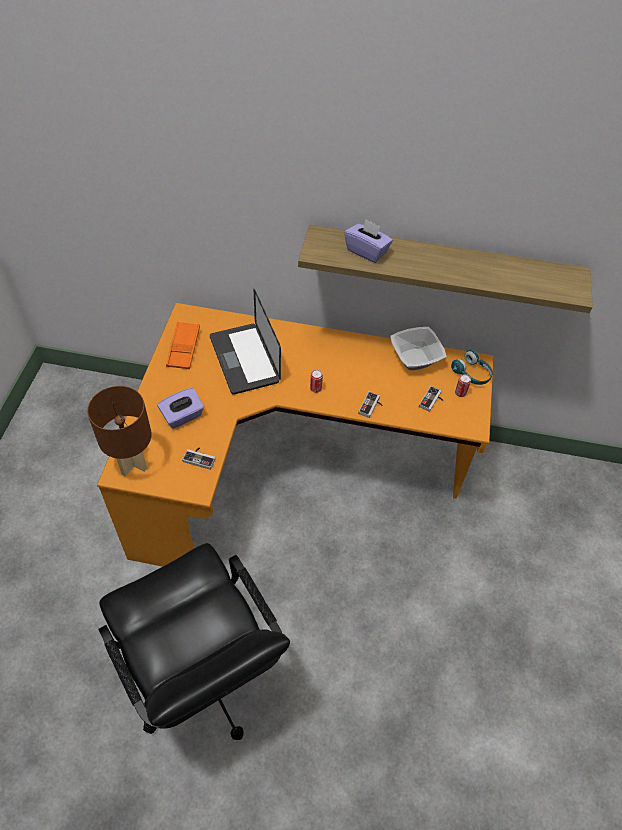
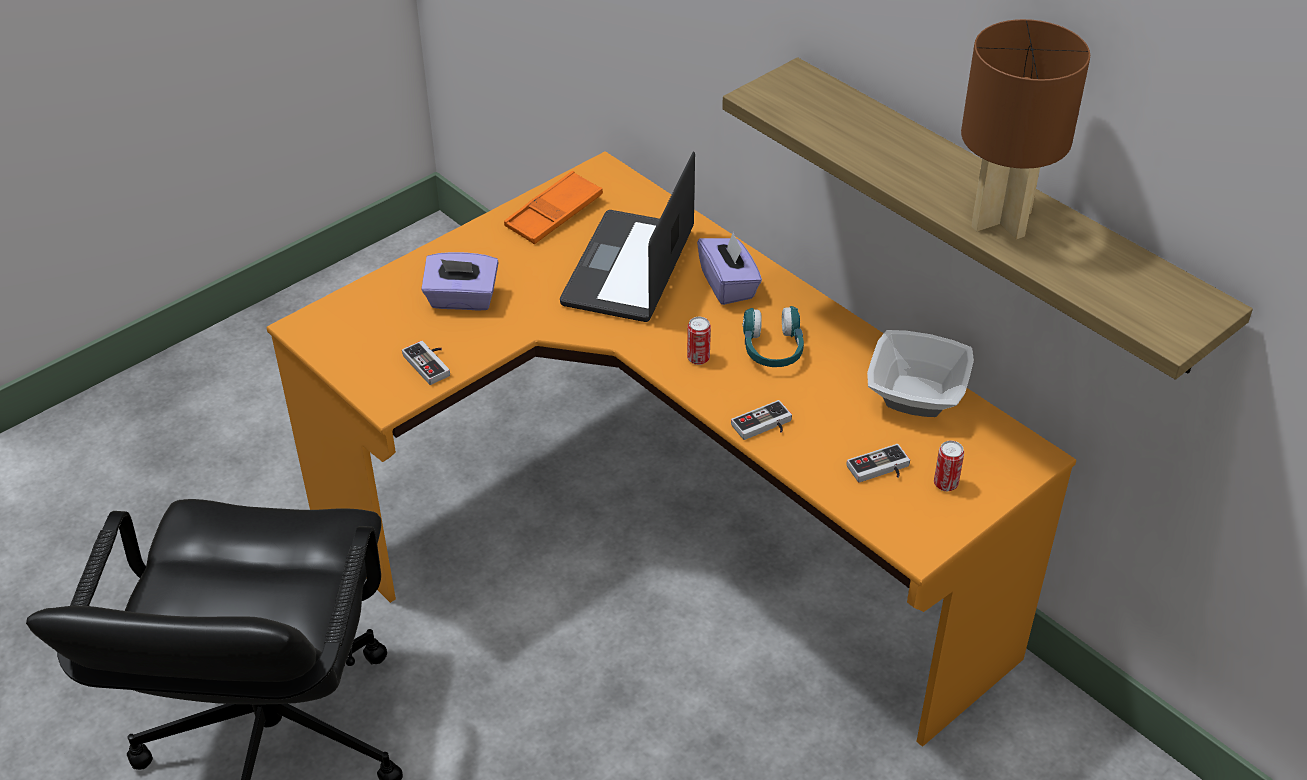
camera: 40 degrees right, 10 degrees down
brown table lamp [87,386,152,476] -> brown table lamp moved to [961,19,1090,239]
purple tissue box [344,219,393,263] -> purple tissue box moved to [697,231,762,305]
turquoise headphones [451,350,493,385] -> turquoise headphones moved to [742,306,804,367]

